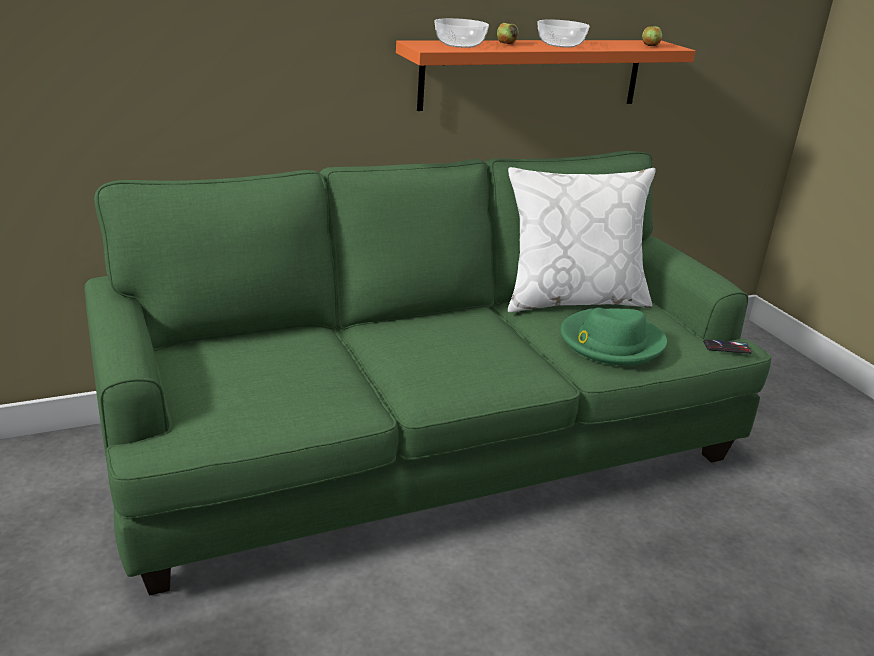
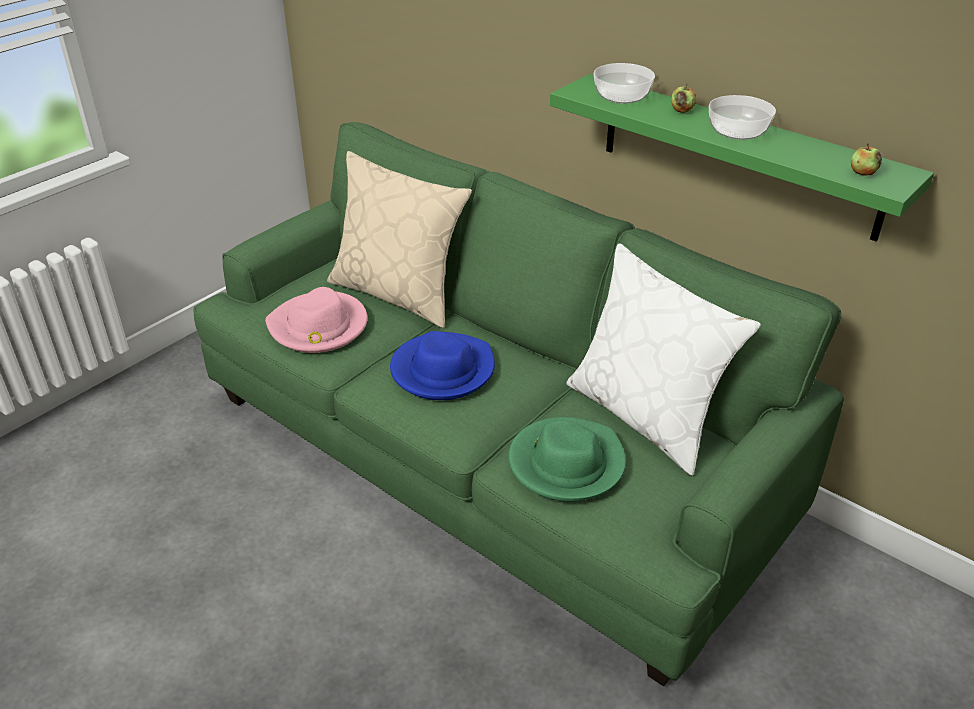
camera: 65 degrees right, 10 degrees up
orange shelf [396,40,695,111] -> green shelf [550,74,934,242]
phone [703,339,752,354] -> none
none -> pink hat [265,287,368,353]
none -> beige pillow [327,151,472,328]
none -> blue hat [390,331,495,400]

